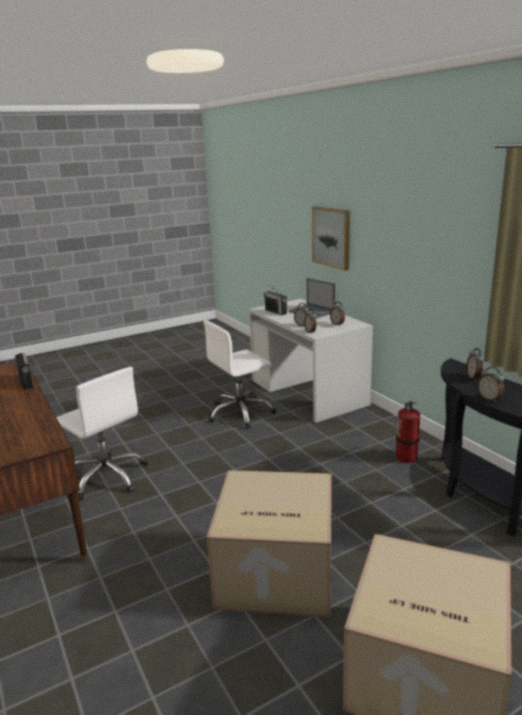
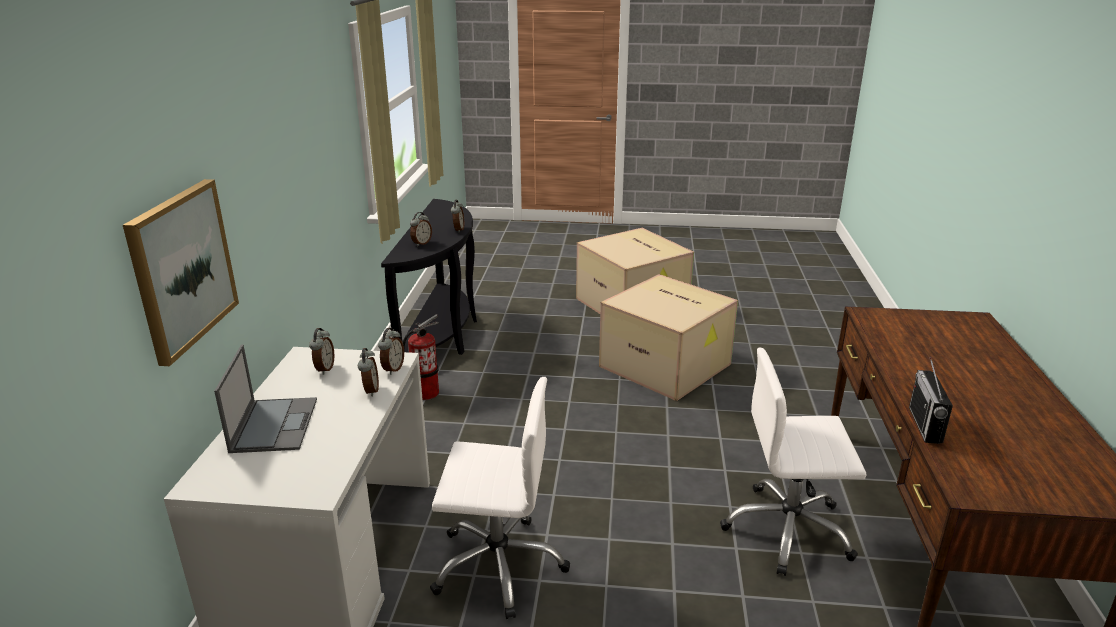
camera: 145 degrees left, 5 degrees up
white office chair [56,367,149,500] -> white office chair turned 75 degrees counterclockwise [720,348,867,576]
radio [264,285,287,315] -> none

